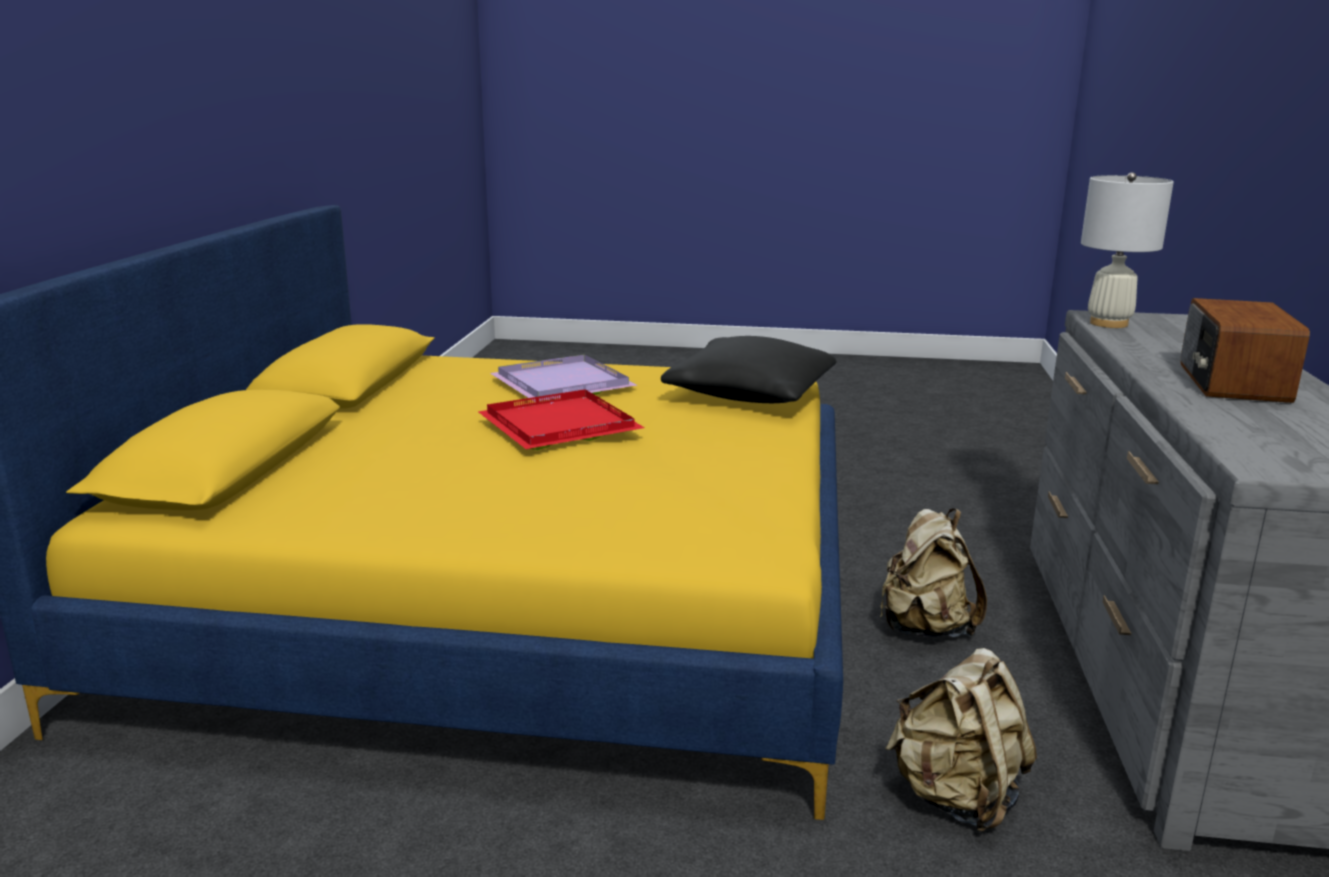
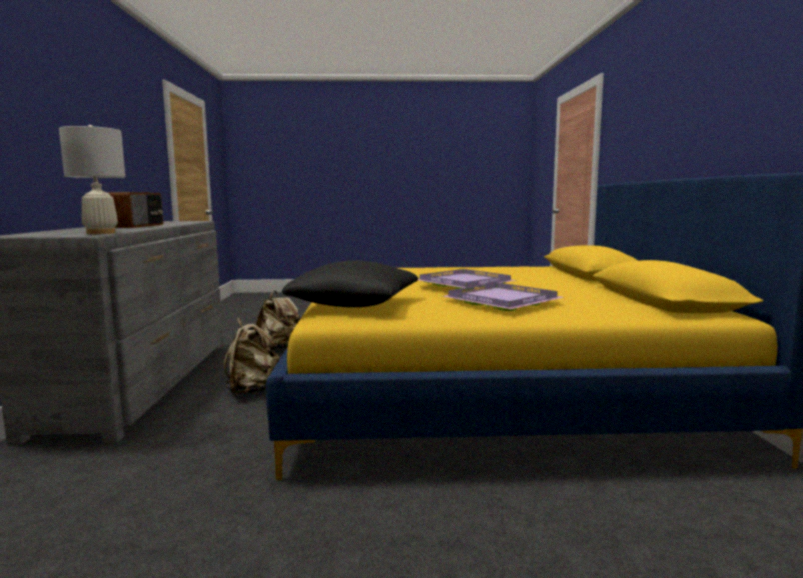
camera: 170 degrees right, 10 degrees down
red tray [478,389,645,450] -> purple tray [418,269,516,291]

